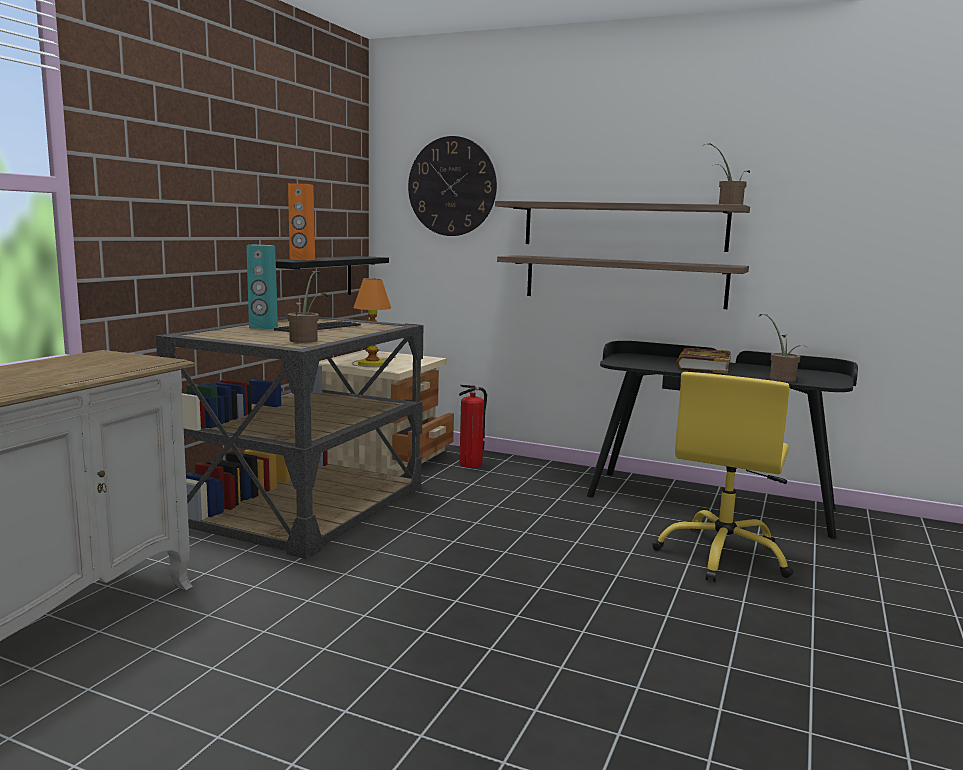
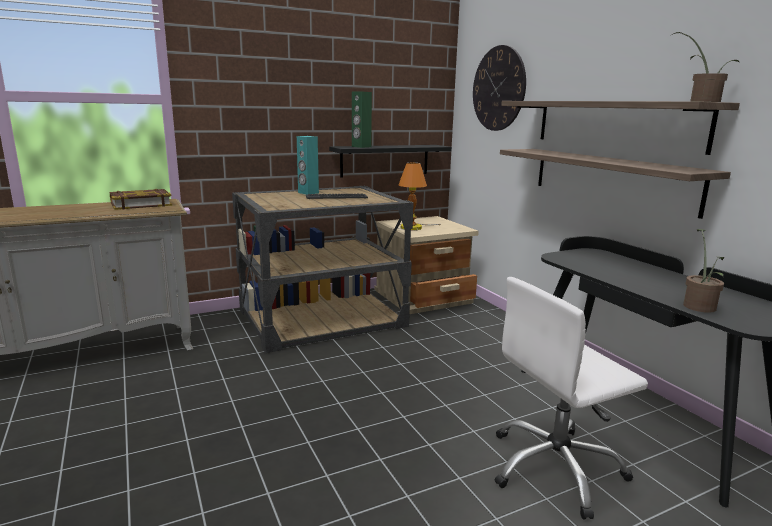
camera: 40 degrees right, 5 degrees up
potted plant [287,271,328,343] -> none
orange speaker [288,183,315,260] -> green speaker [352,92,372,148]
fire extinguisher [459,385,487,468] -> none
yellow office chair [652,372,793,582] -> white office chair [495,277,648,520]
book [676,348,731,374] -> book moved to [110,189,172,210]

